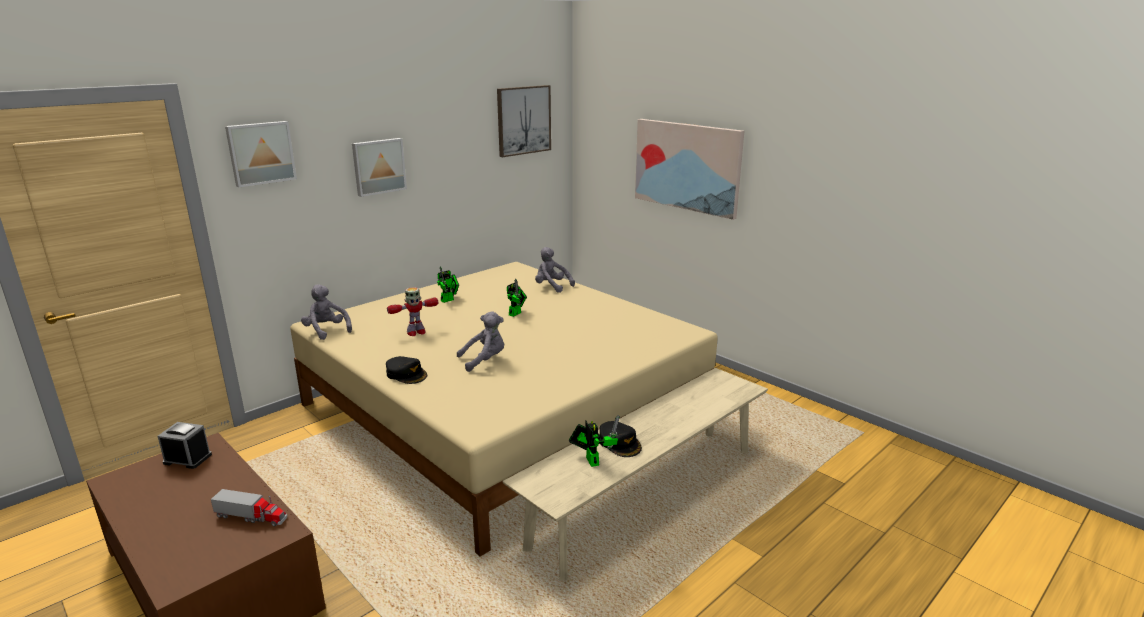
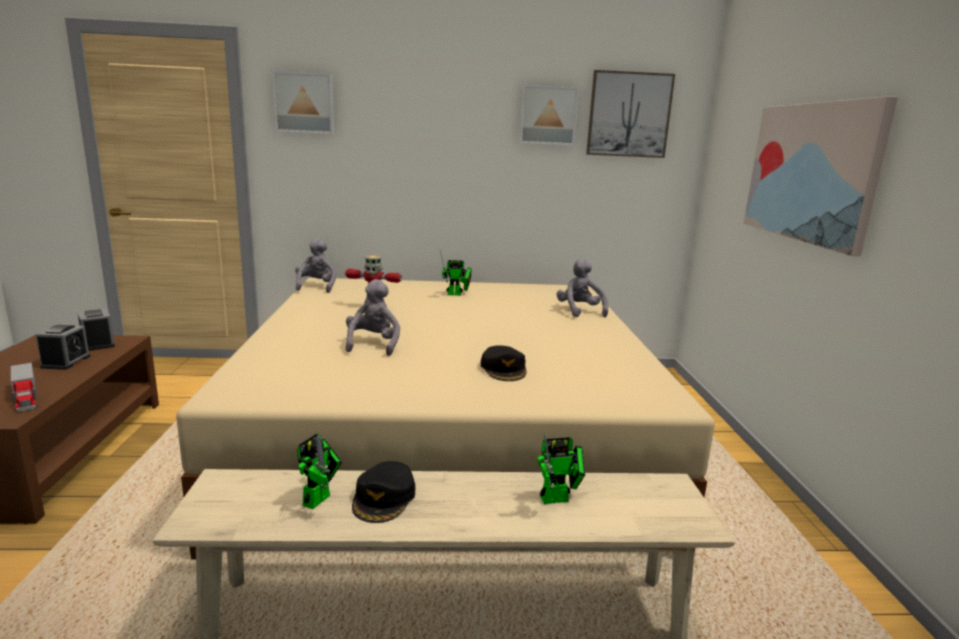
camera: 40 degrees right, 5 degrees down
picture [352,138,407,197] -> picture moved to [519,85,579,146]
black cap [386,356,427,384] -> black cap moved to [481,345,526,381]
grey plush toy [457,311,504,372] -> grey plush toy turned 105 degrees counterclockwise [346,279,400,356]
toy robot [507,279,527,317] -> toy robot moved to [538,433,585,504]
none -> alarm clock [36,325,91,370]

